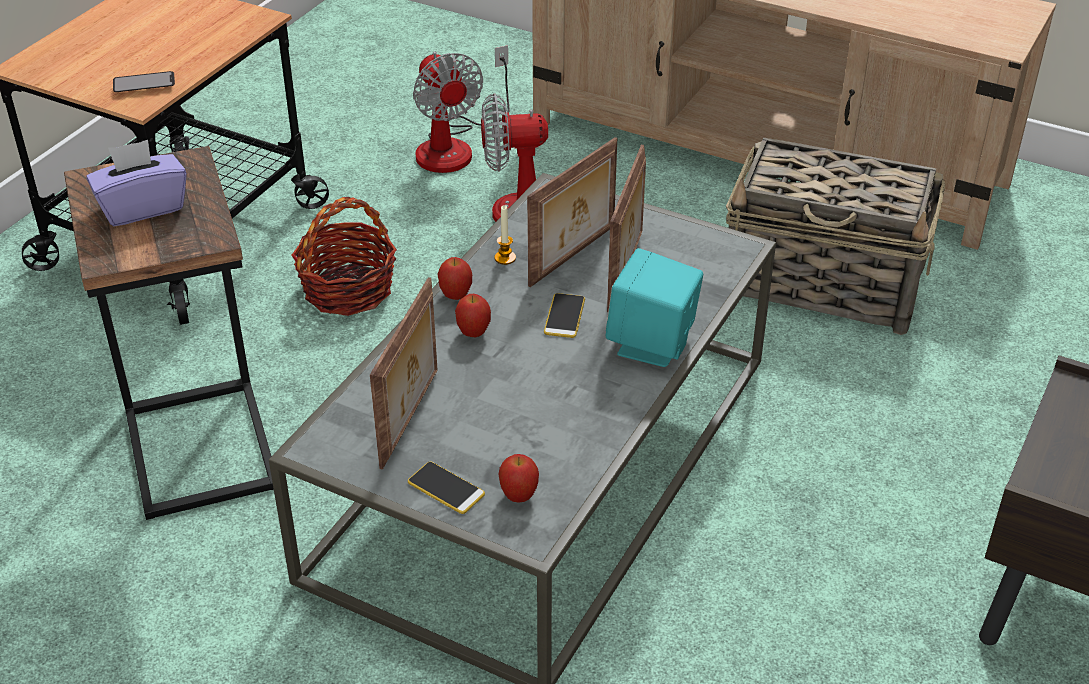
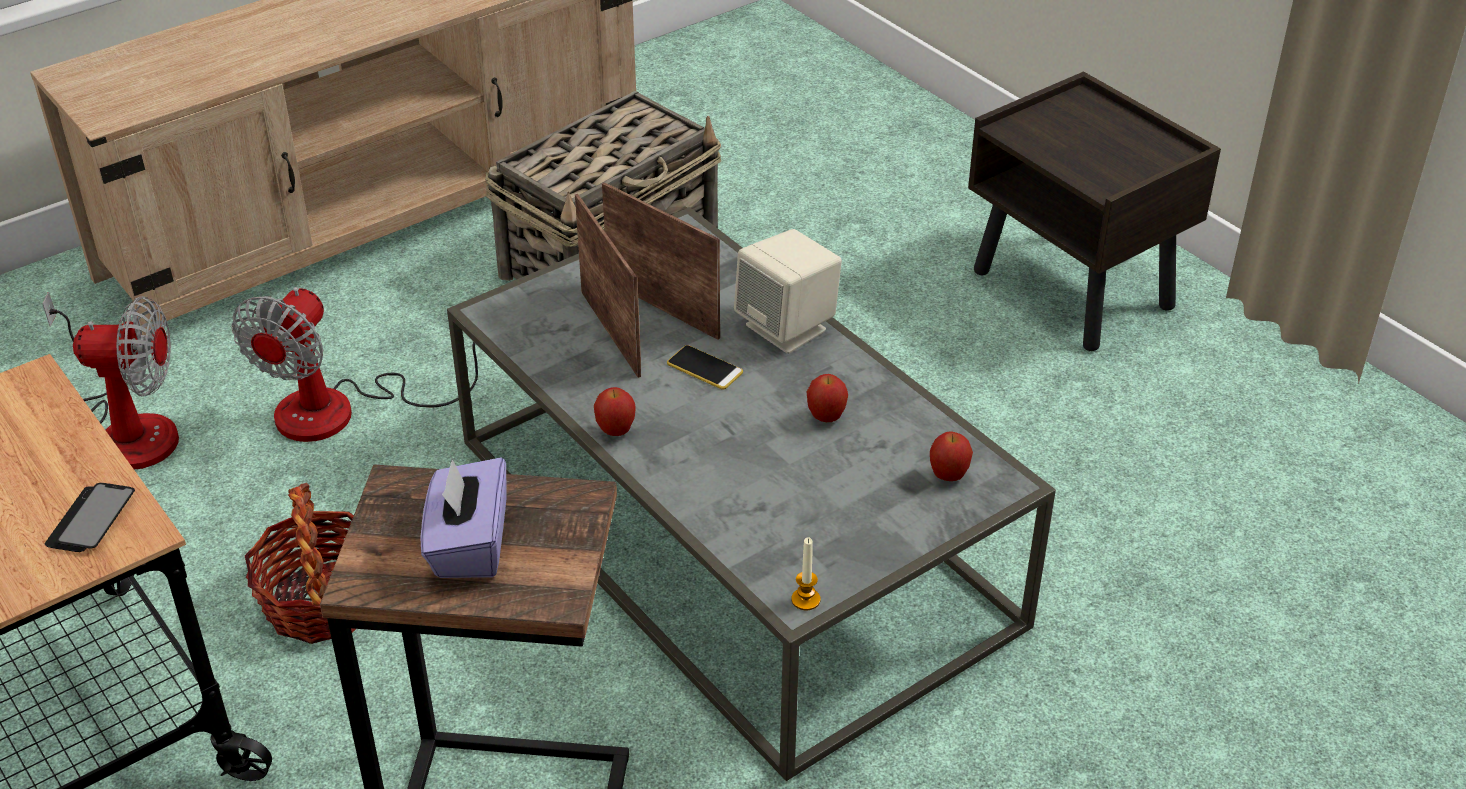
camera: 65 degrees left, 0 degrees up
picture frame [370,277,438,470] -> none
phone [408,462,485,514] -> none
apple [455,294,491,337] -> apple moved to [807,374,848,422]
candle [494,205,516,265] -> candle moved to [791,537,821,610]
turquoise speaker [605,248,703,367] -> beige speaker [734,229,842,354]

